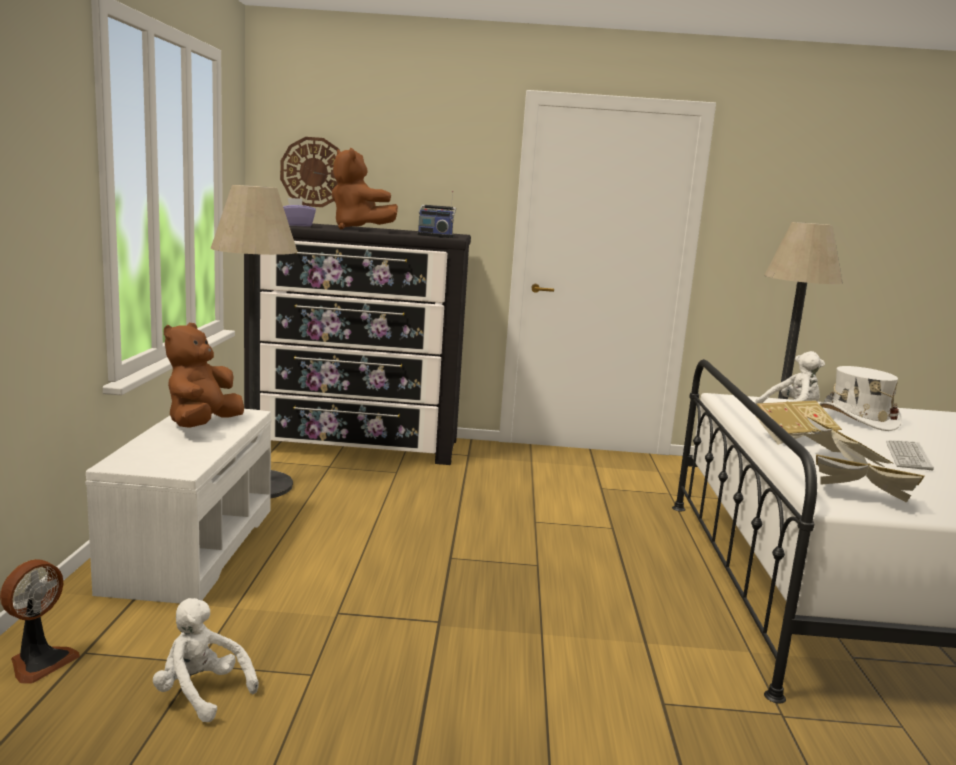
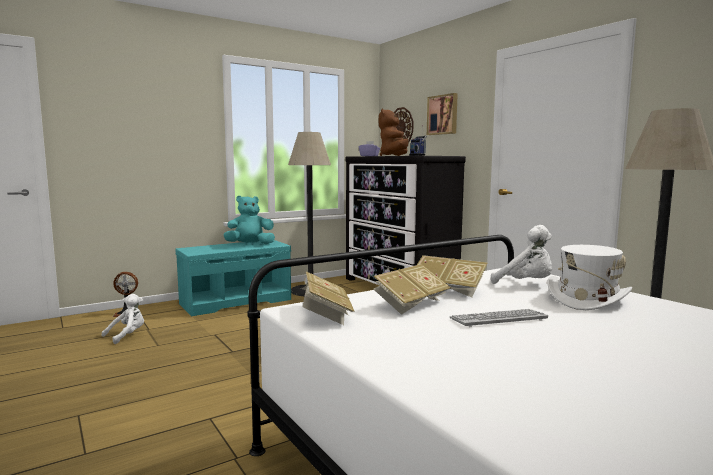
camera: 55 degrees right, 5 degrees down
white bench [85,409,271,603] -> turquoise bench [175,240,291,316]
white plush toy [153,598,259,722] -> white plush toy turned 45 degrees clockwise [101,294,144,344]
brown plush toy [164,323,244,428] -> turquoise plush toy [223,196,275,244]
none -> picture [427,93,458,135]

